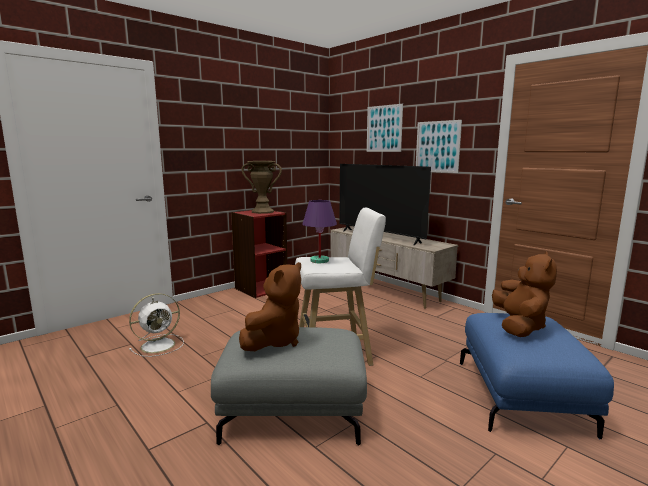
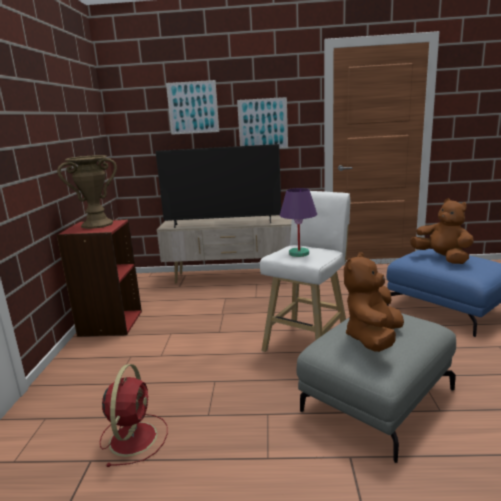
camera: 45 degrees left, 5 degrees up
white fan [129,293,184,357] -> red fan [100,364,168,467]
brown plush toy [239,262,301,351] -> brown plush toy turned 135 degrees counterclockwise [344,252,404,352]

